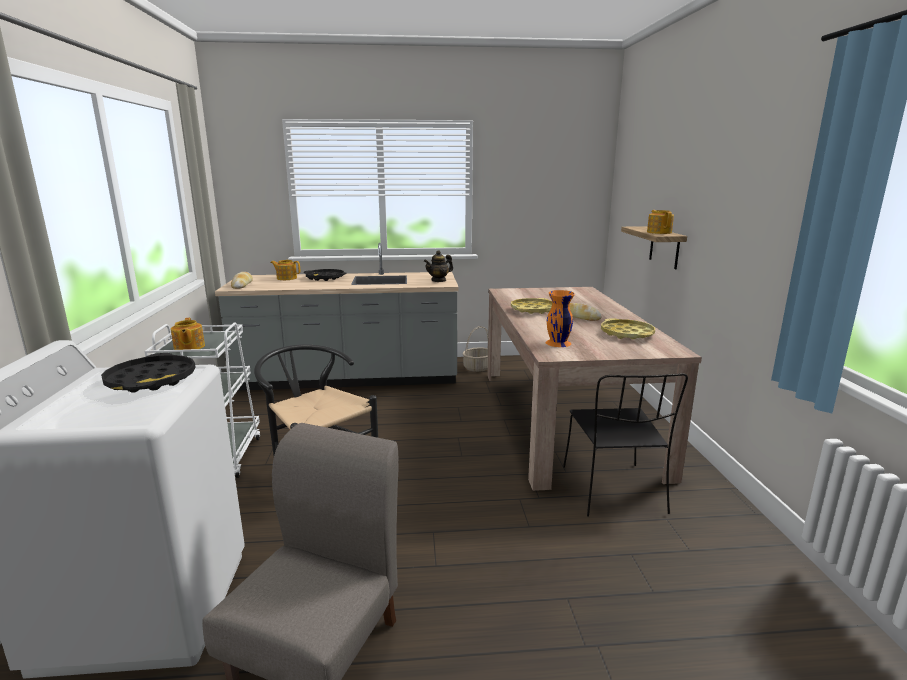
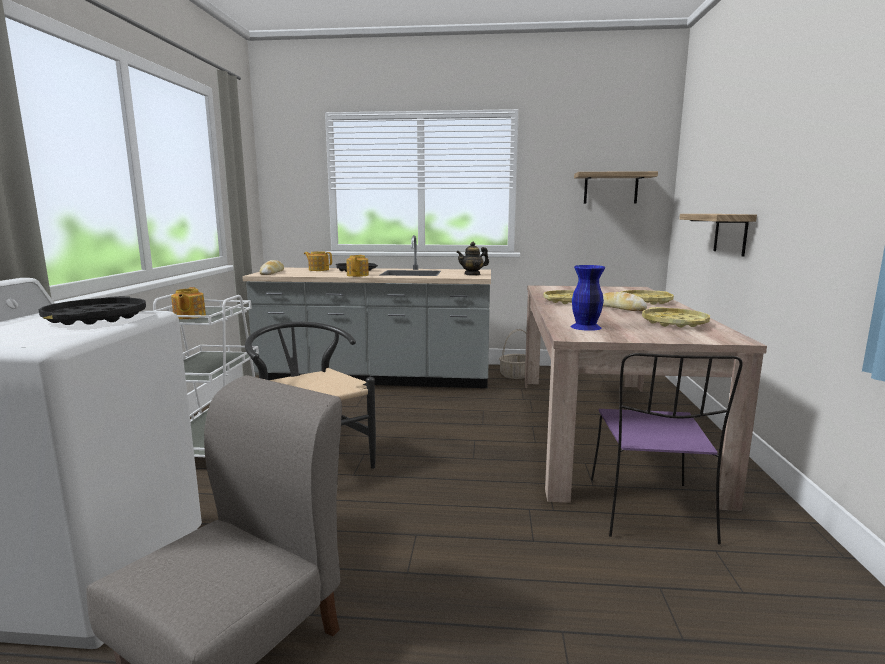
camera: 10 degrees right, 5 degrees down
orange vase [546,290,575,347] -> blue vase [571,265,605,331]
black chair [563,373,688,517] -> purple chair [591,353,743,545]
teapot [647,210,674,234] -> teapot moved to [346,255,369,277]
none -> shelf [574,171,658,204]
none -> yellow tray [621,290,674,305]

